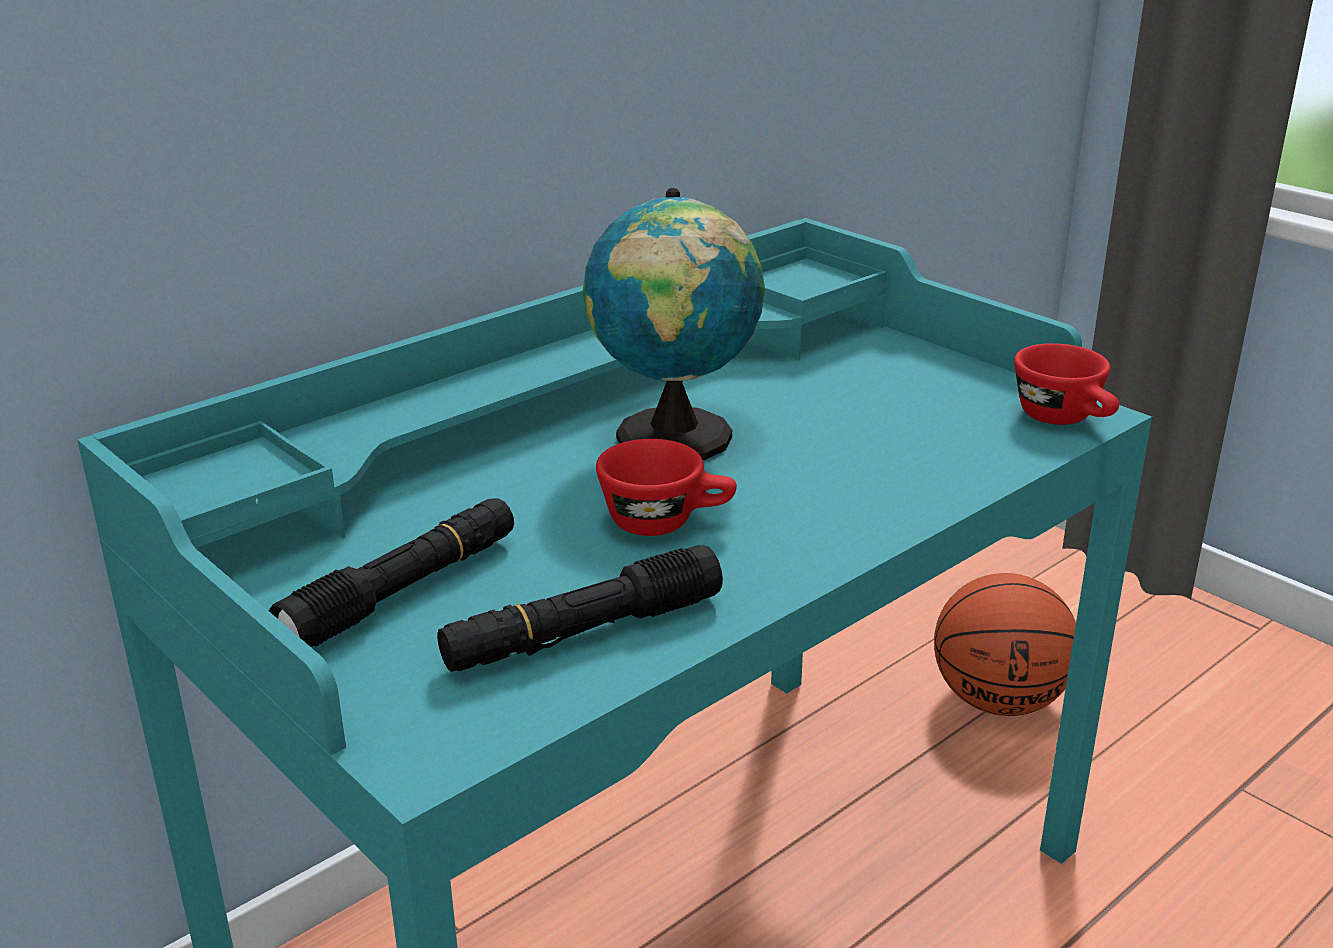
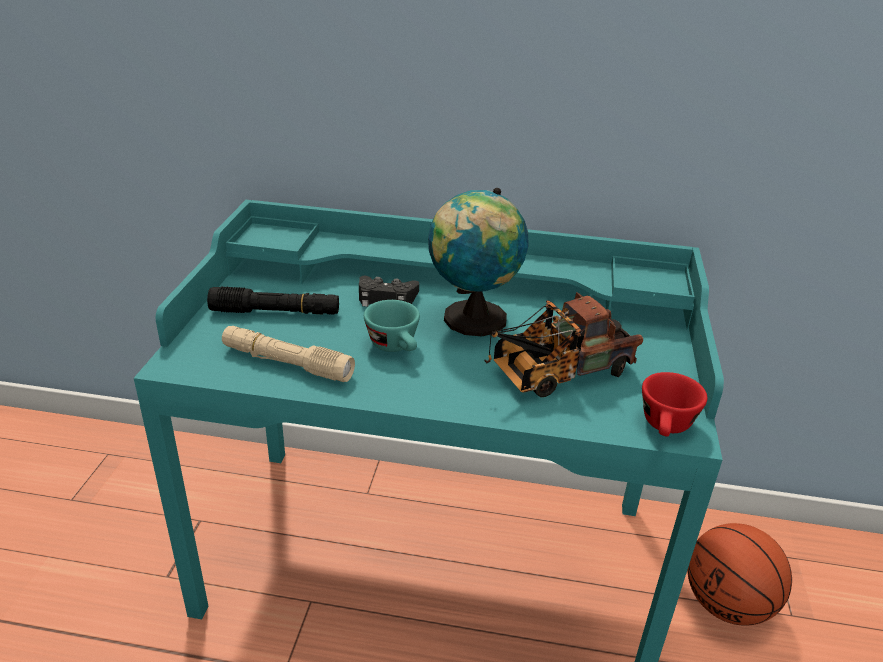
camera: 50 degrees right, 5 degrees up
black flashlight [437,545,723,672] -> beige flashlight [222,326,355,382]
red cup [596,439,737,536] -> turquoise cup [364,300,420,352]
none -> black game controller [359,276,419,307]
none -> toy truck [485,292,643,397]

